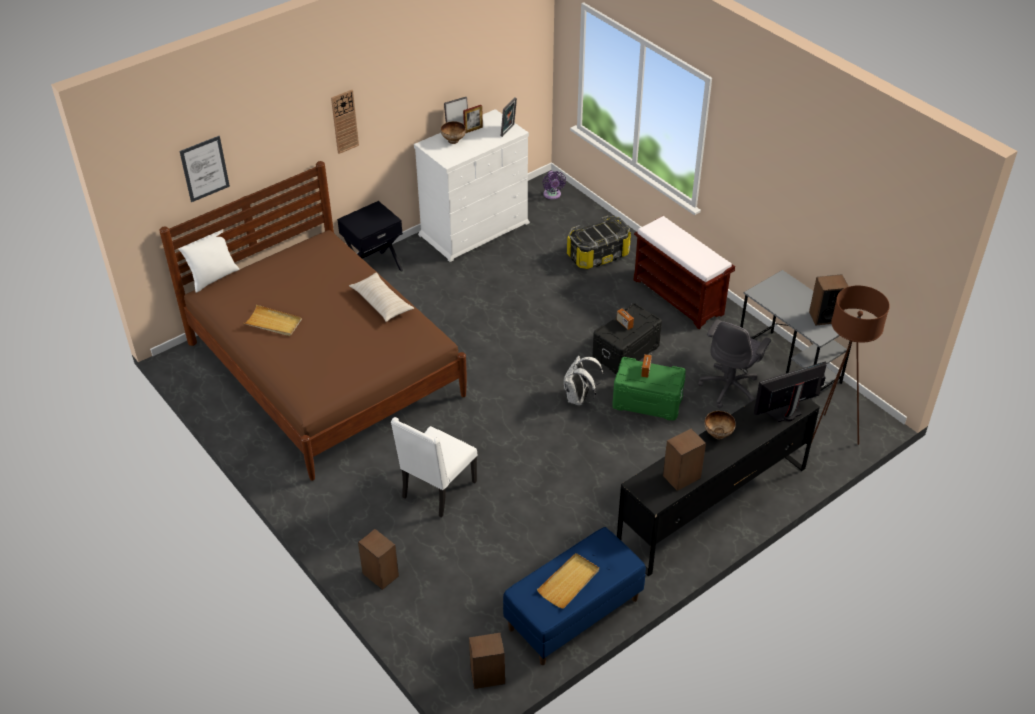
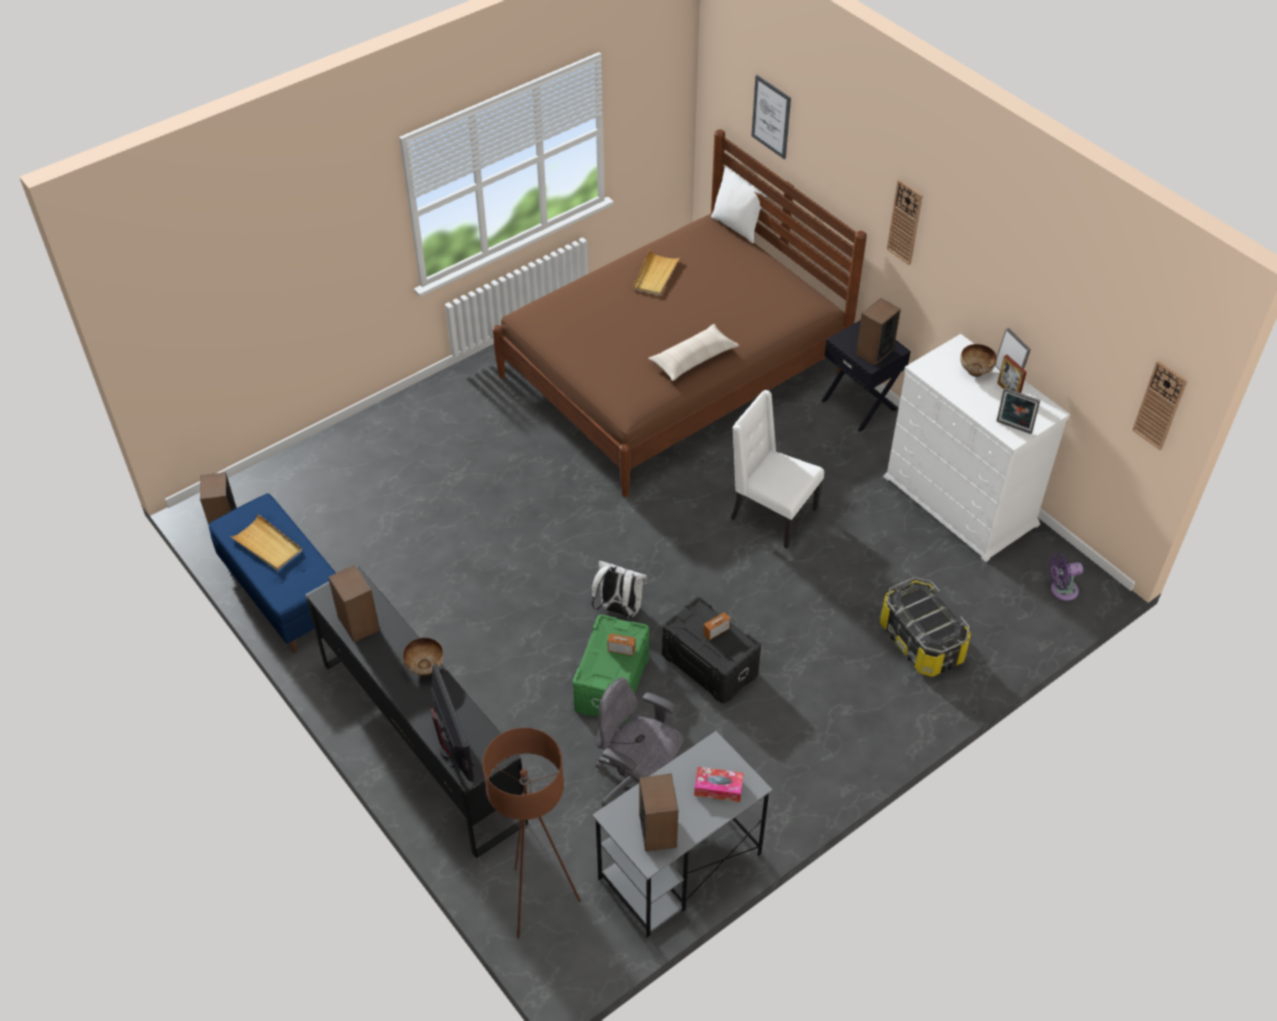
camera: 90 degrees right, 5 degrees up
speaker [358,529,399,590] -> speaker moved to [856,298,901,366]
white chair [391,417,477,518] -> white chair moved to [731,390,824,549]
brown bench [634,216,735,329] -> none
none -> tissue box [694,767,744,802]
none -> wall clock [1133,360,1188,450]

